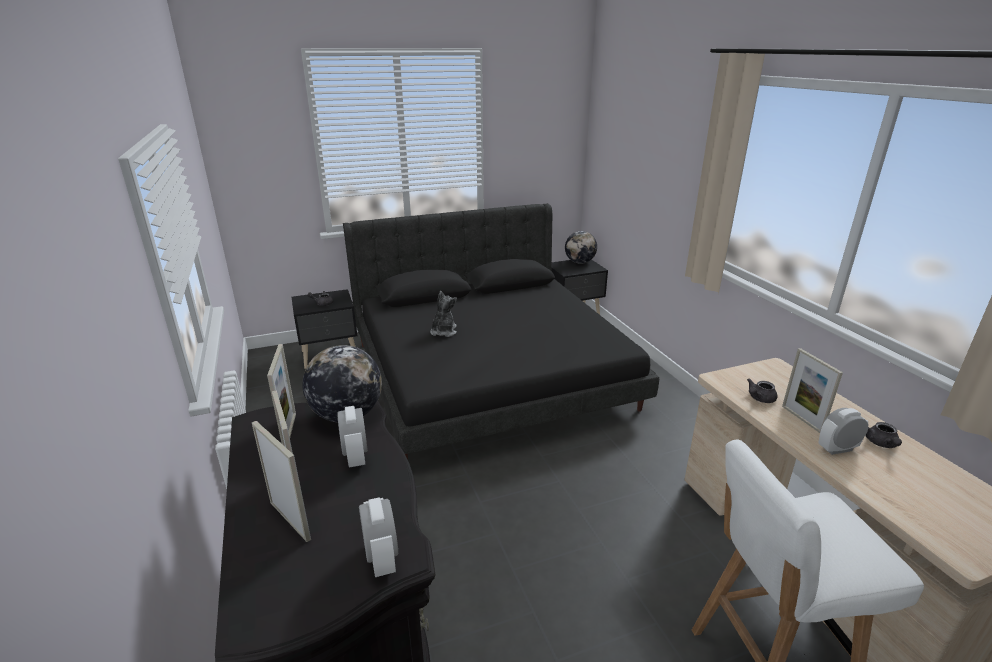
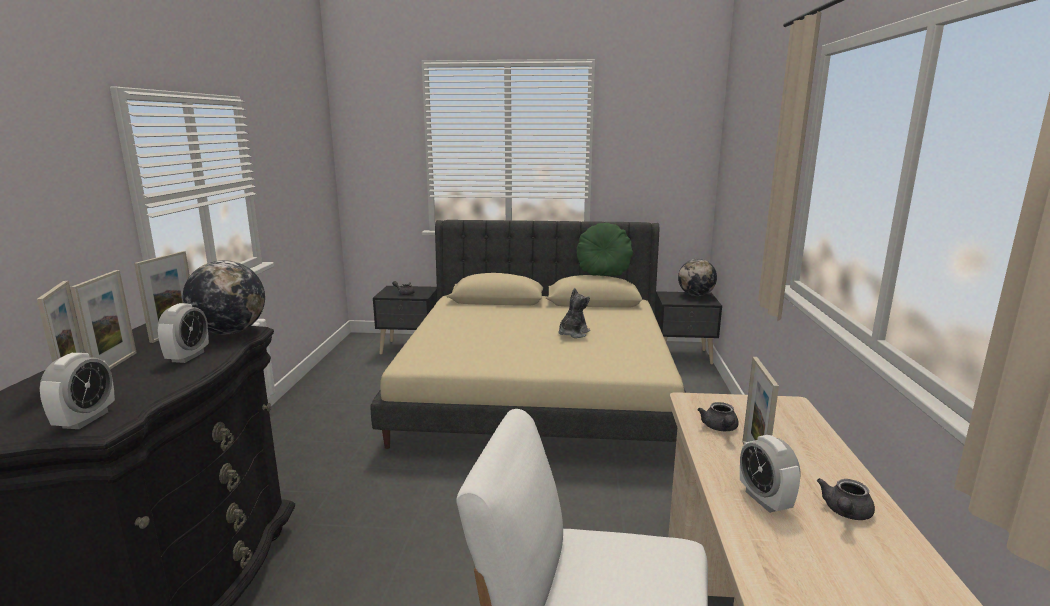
camera: 25 degrees right, 10 degrees down
black bed [343,204,659,460] -> beige bed [370,220,686,449]
plush toy [430,291,457,337] -> plush toy moved to [559,288,590,338]
grey teapot [747,379,777,403] -> grey teapot turned 75 degrees counterclockwise [698,402,739,431]
alarm clock [819,408,868,455] -> alarm clock turned 120 degrees counterclockwise [740,435,801,513]
none -> green pillow [577,223,633,276]

